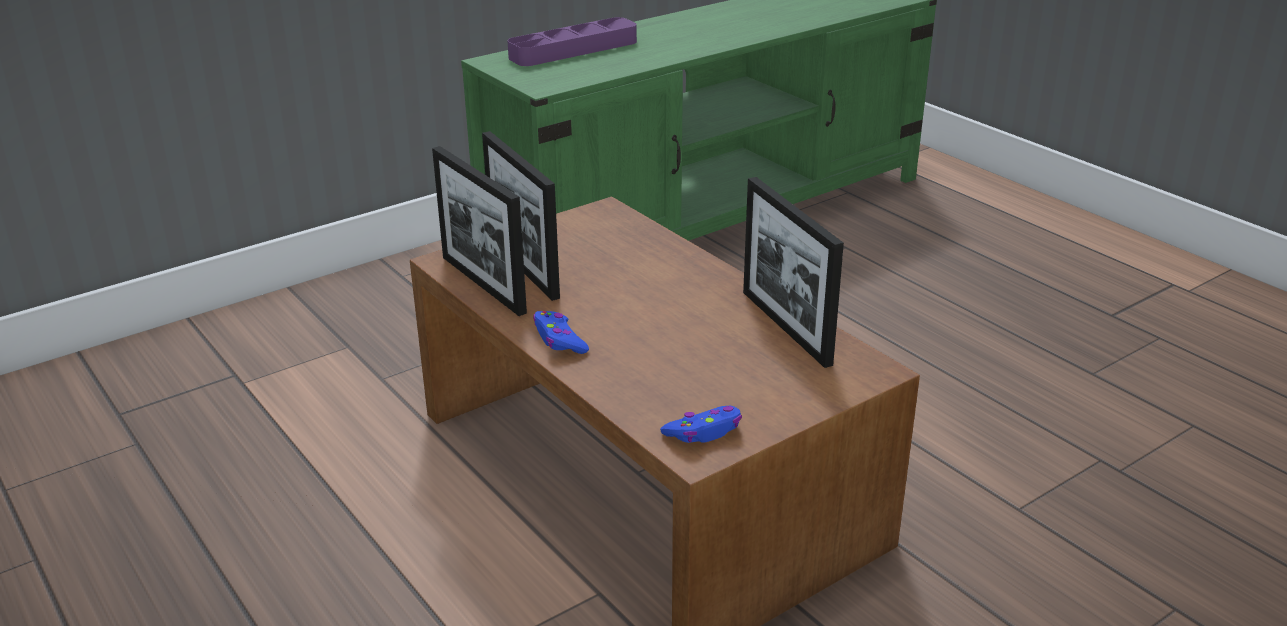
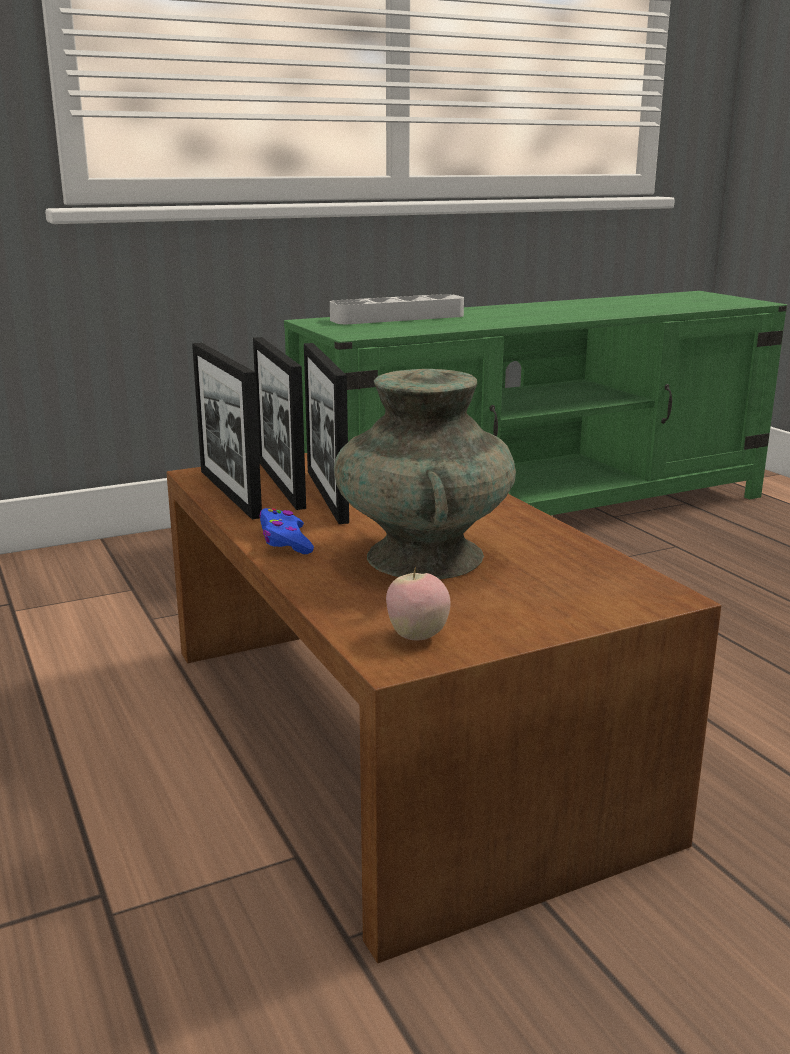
camera: 10 degrees right, 10 degrees down
purple tray [507,17,637,66] -> grey tray [330,294,464,324]
blue game controller [660,406,742,443] -> apple [386,566,450,640]
picture frame [743,177,844,368] -> picture frame moved to [304,343,349,524]
none -> turquoise vase [334,369,516,579]

